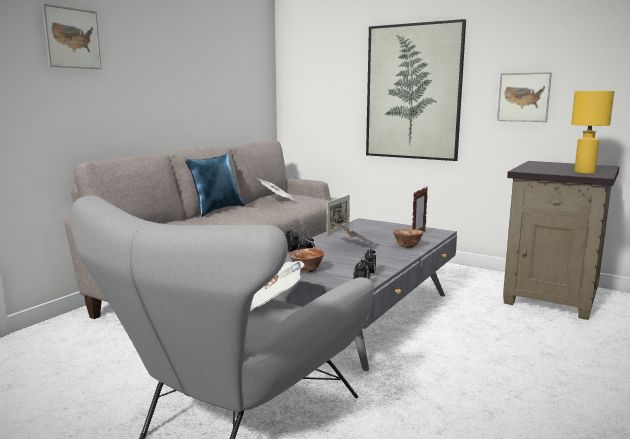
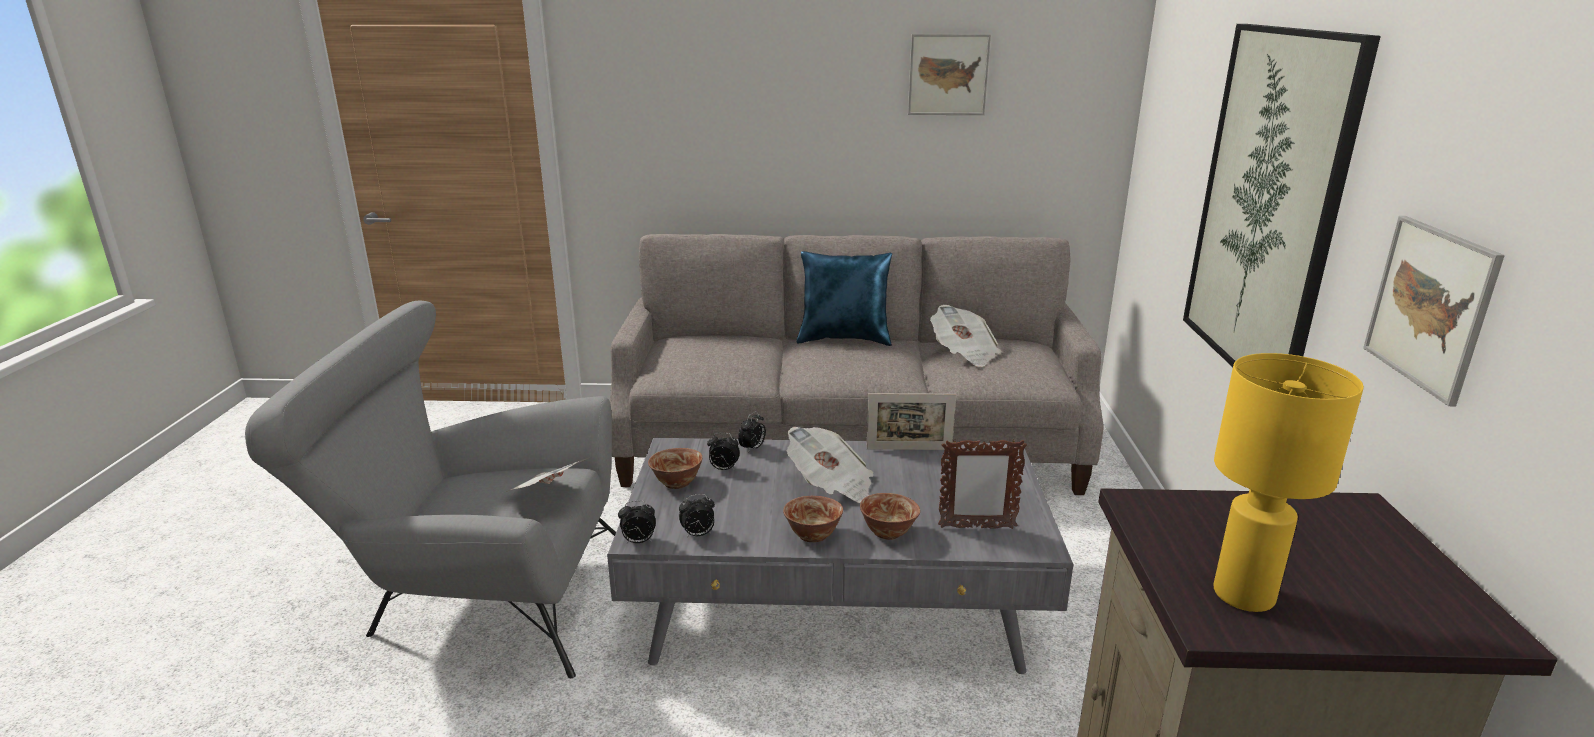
camera: 60 degrees right, 10 degrees up
picture [42,3,102,69] -> picture moved to [908,34,991,115]
none -> bowl [783,496,843,542]

